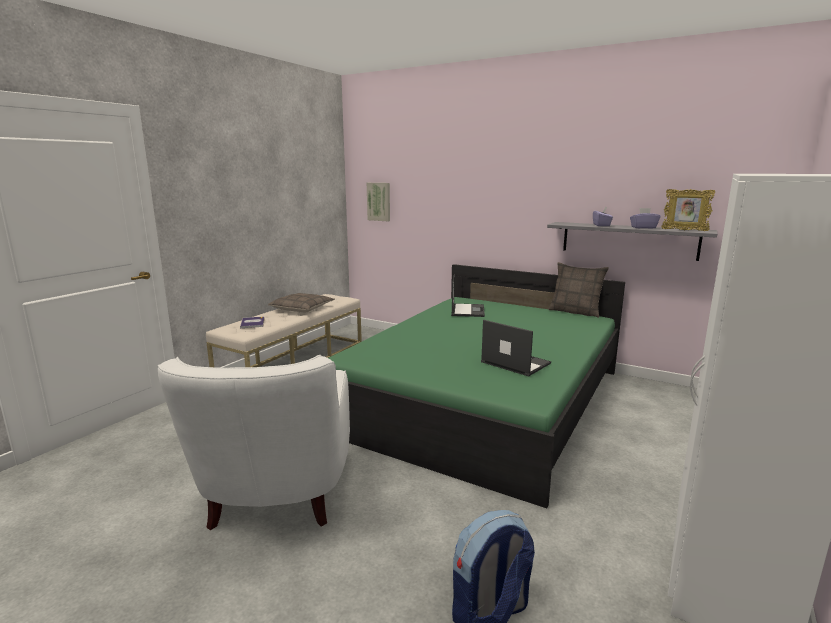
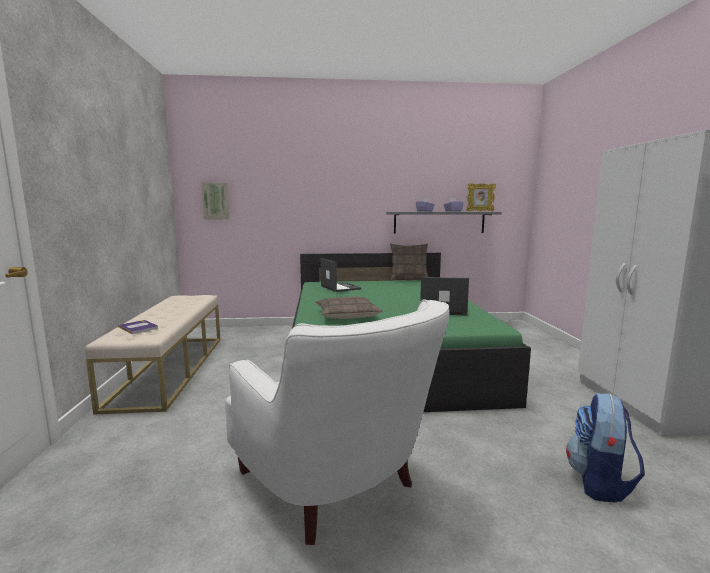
camera: 35 degrees left, 5 degrees down
pillow [268,293,335,312] -> pillow moved to [315,297,383,319]

